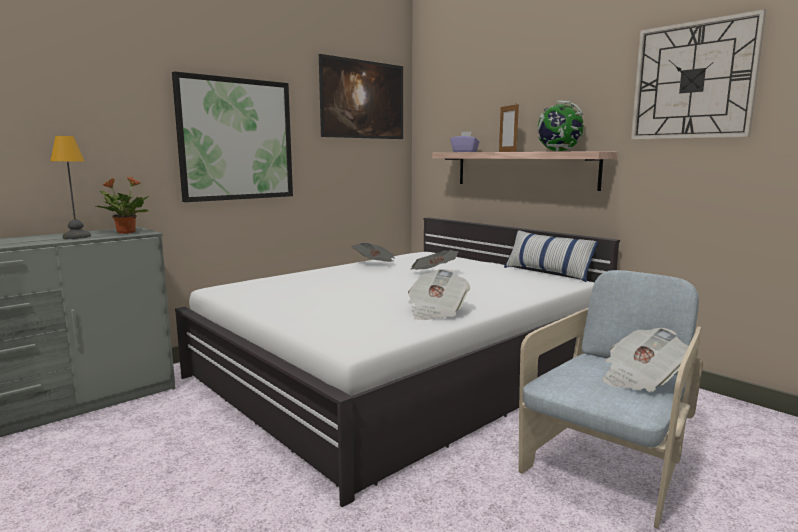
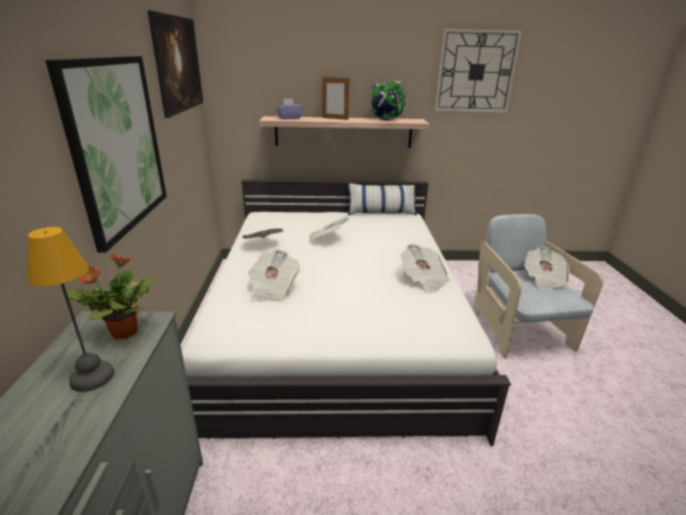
camera: 50 degrees left, 15 degrees up
none -> newspaper [248,250,300,302]

